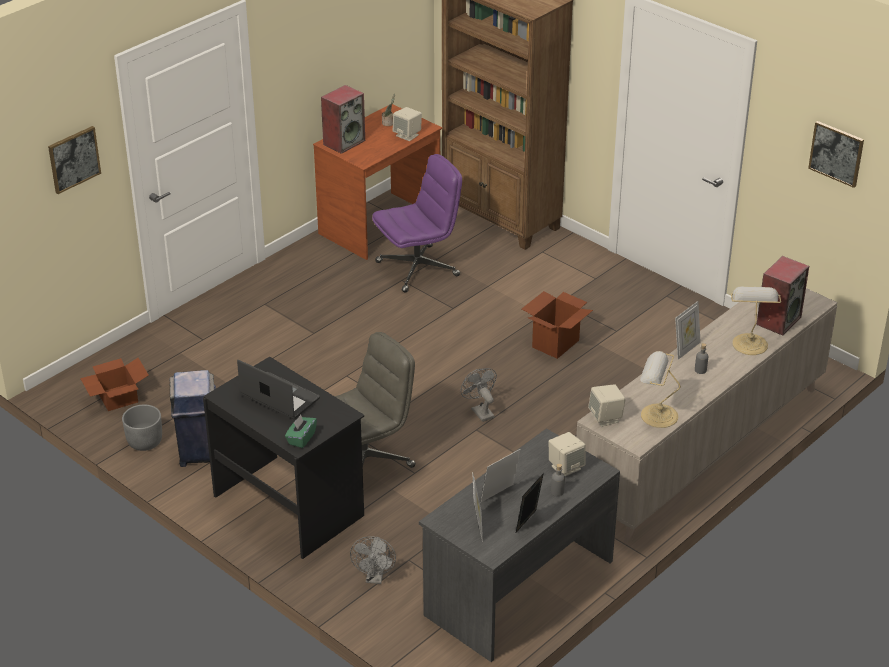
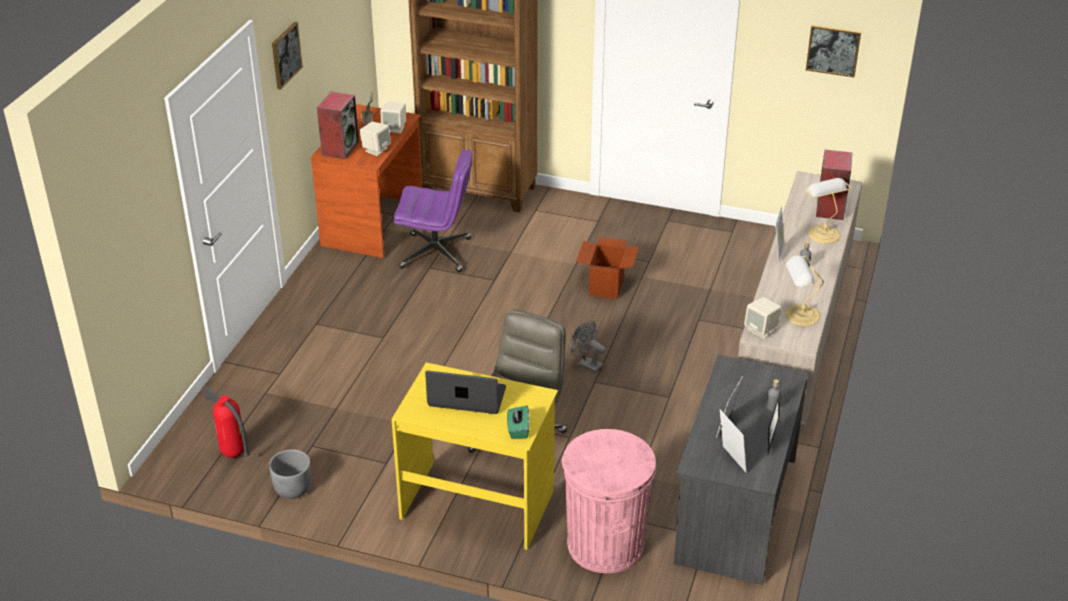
camera: 25 degrees left, 0 degrees up
picture [48,126,101,194] -> picture moved to [272,22,303,90]
cardboard box [80,358,148,411] -> fire extinguisher [201,386,250,458]
blue trash can [170,370,216,467] -> none
black desk [203,357,364,559] -> yellow desk [392,362,558,550]
grey fan [350,536,396,584] -> pink trash can [562,429,656,573]
purple office chair [372,154,462,293] -> purple office chair turned 60 degrees clockwise [394,149,472,272]
beige speaker [549,432,586,476] -> beige speaker moved to [360,122,391,156]

